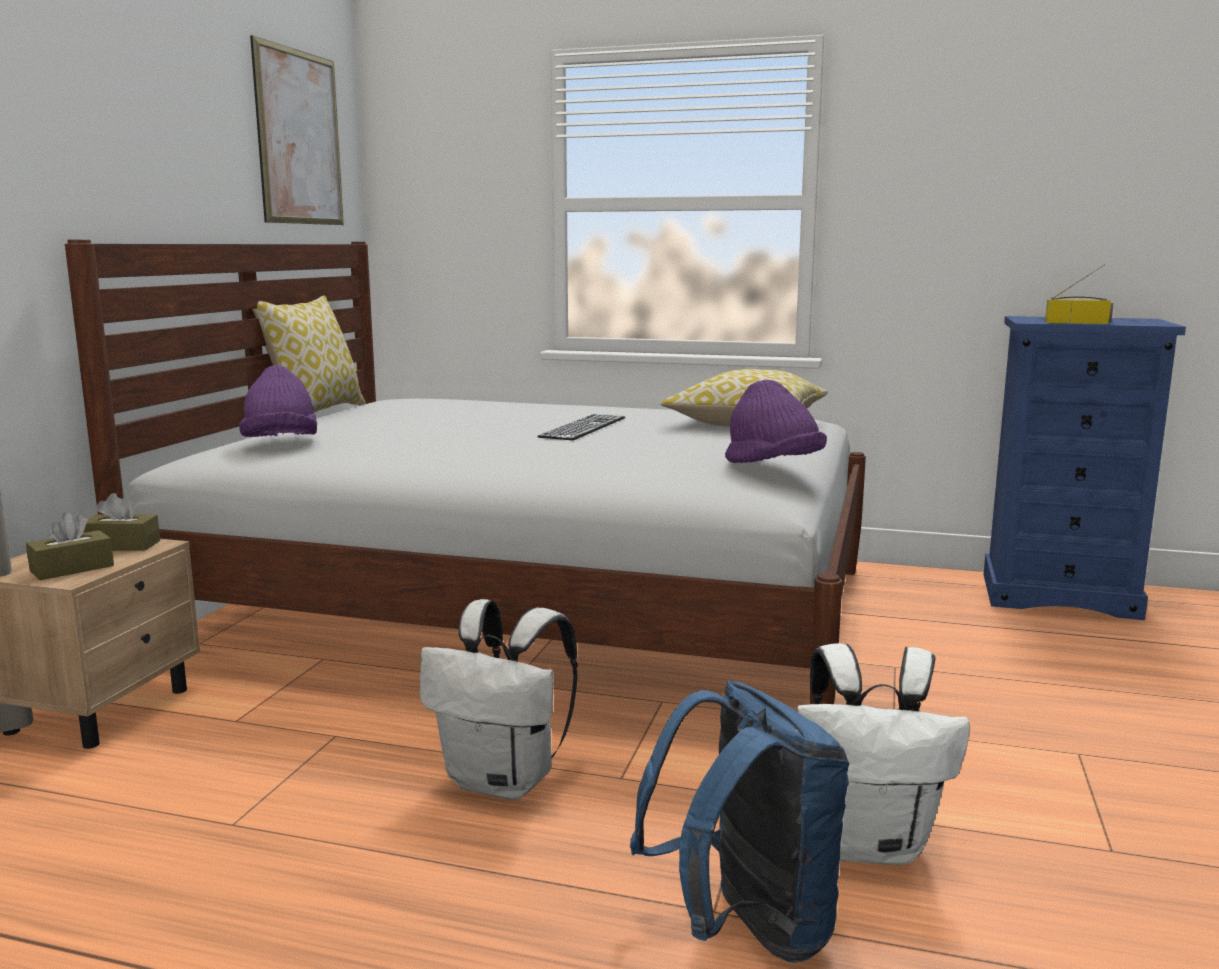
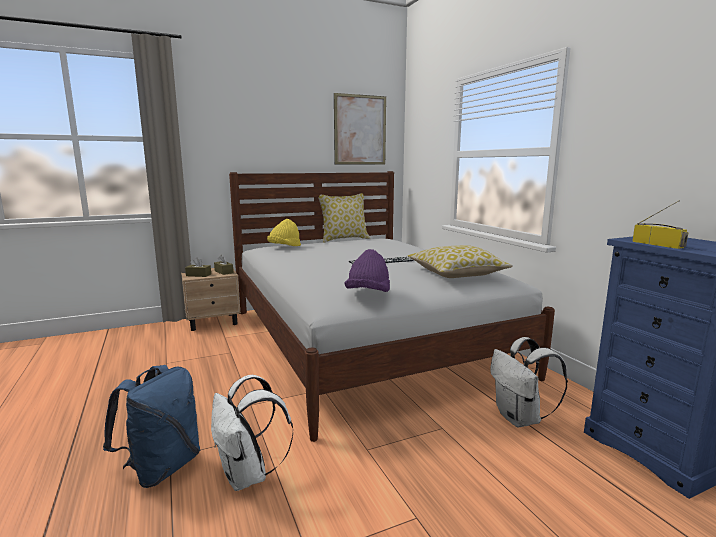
camera: 50 degrees right, 0 degrees up
purple hat [239,365,317,437] -> yellow hat [267,219,301,246]
white backpack [419,599,578,800] -> white backpack moved to [490,337,568,427]

